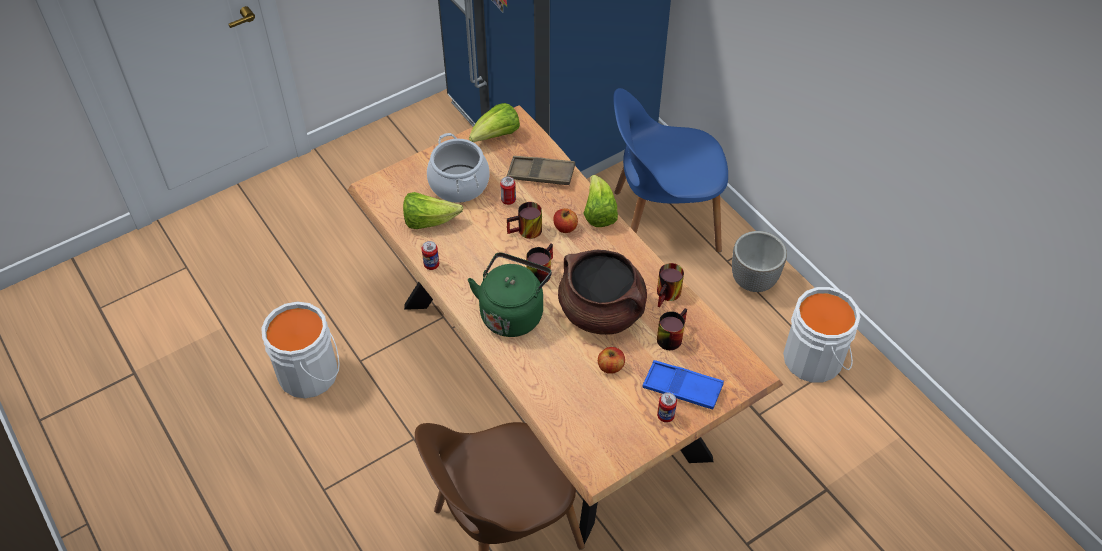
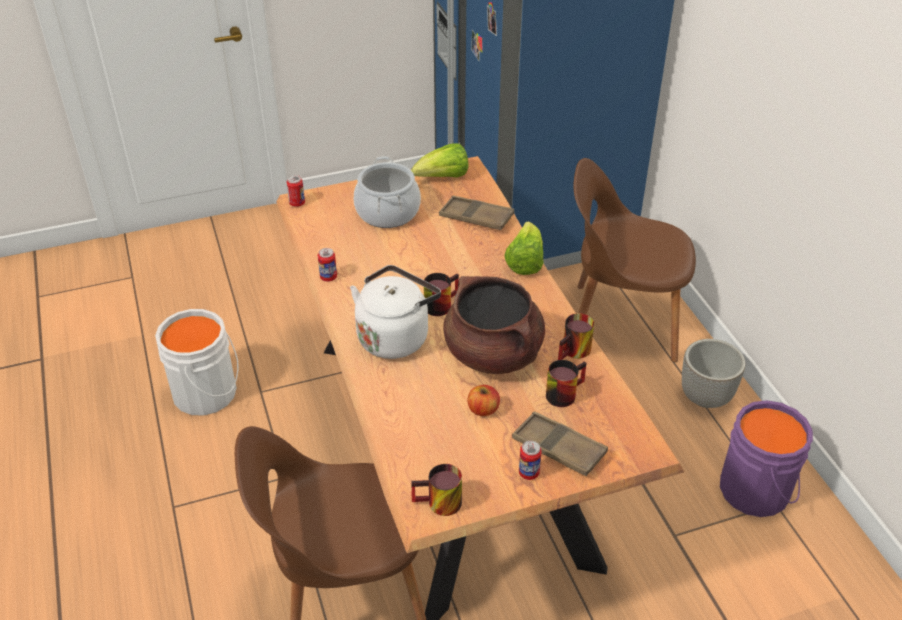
camera: 15 degrees right, 10 degrees down
lettuce [403,192,463,229] -> none
green kettle [468,252,552,337] -> white kettle [350,265,441,359]
can [500,176,516,205] -> can moved to [287,175,305,207]
mug [507,202,542,239] -> mug moved to [411,464,462,516]
apple [553,208,578,233] -> none
blue chair [613,88,728,252] -> brown chair [573,158,696,362]
blue tray [642,360,724,410] -> brown tray [512,411,608,476]
white bucket [783,287,861,383] -> purple bucket [720,400,813,517]

